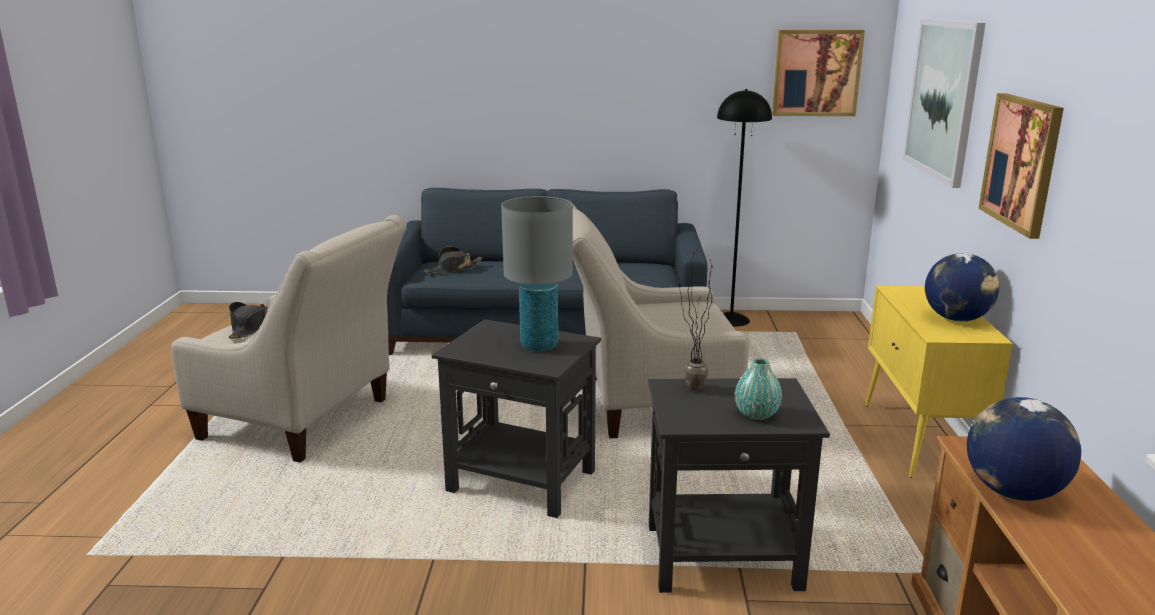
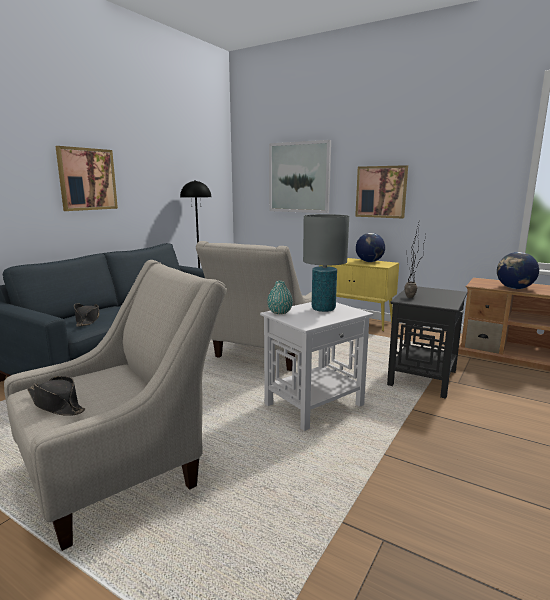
camera: 60 degrees left, 5 degrees down
black side table [432,319,601,518] -> white side table [260,302,373,431]
turquoise vase [735,358,782,420] -> turquoise vase moved to [267,281,293,314]
picture [772,30,865,116] -> picture moved to [56,146,118,211]

